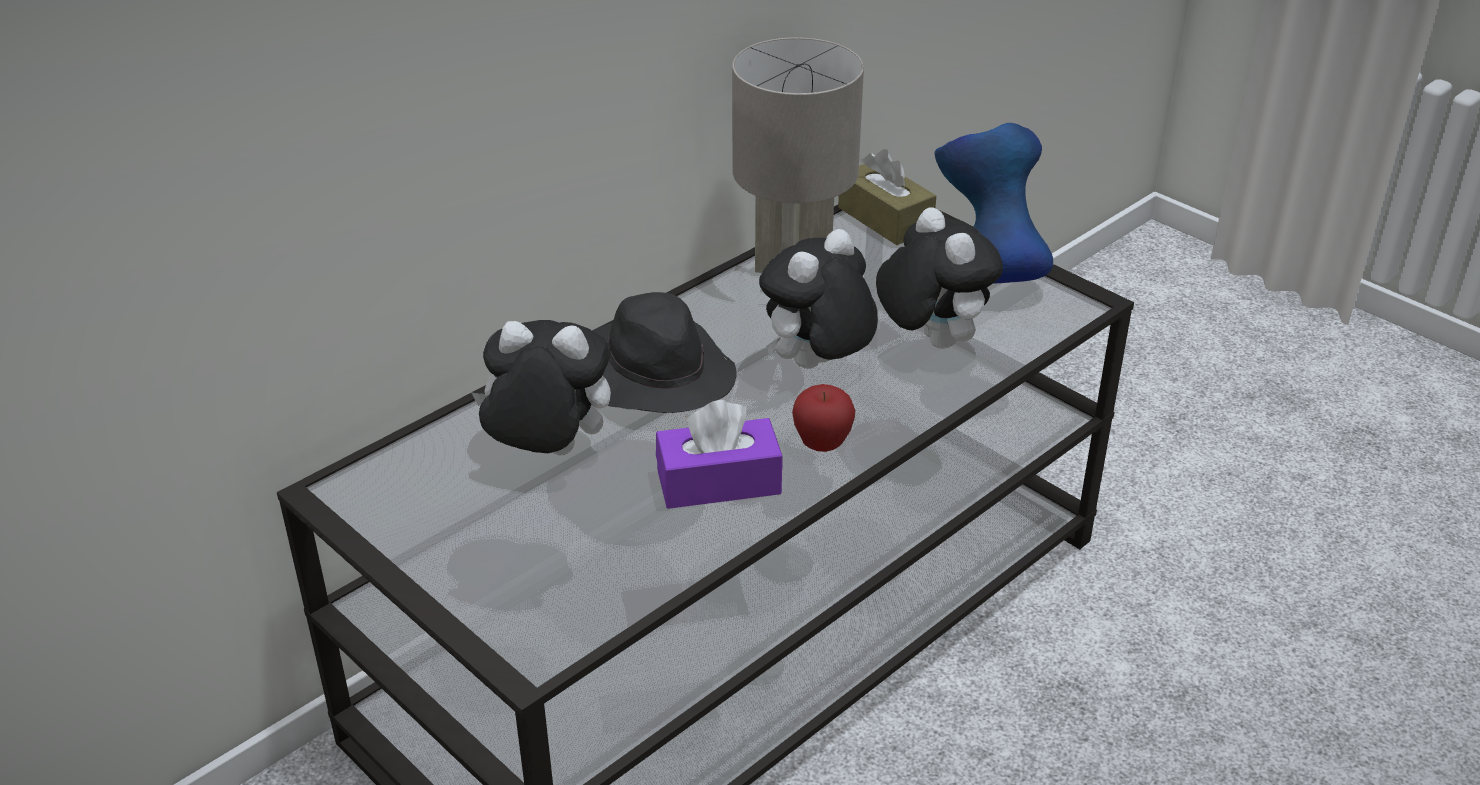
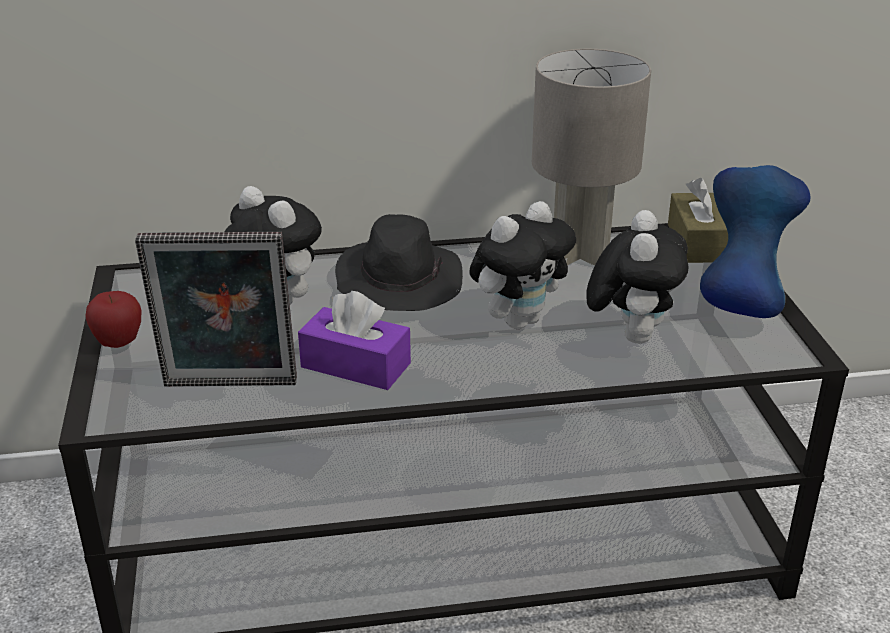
camera: 35 degrees right, 5 degrees down
plush toy [759,229,878,369] -> plush toy turned 150 degrees clockwise [469,201,576,329]
apple [792,384,856,452] -> apple moved to [86,291,142,348]
none -> picture frame [135,232,297,387]

